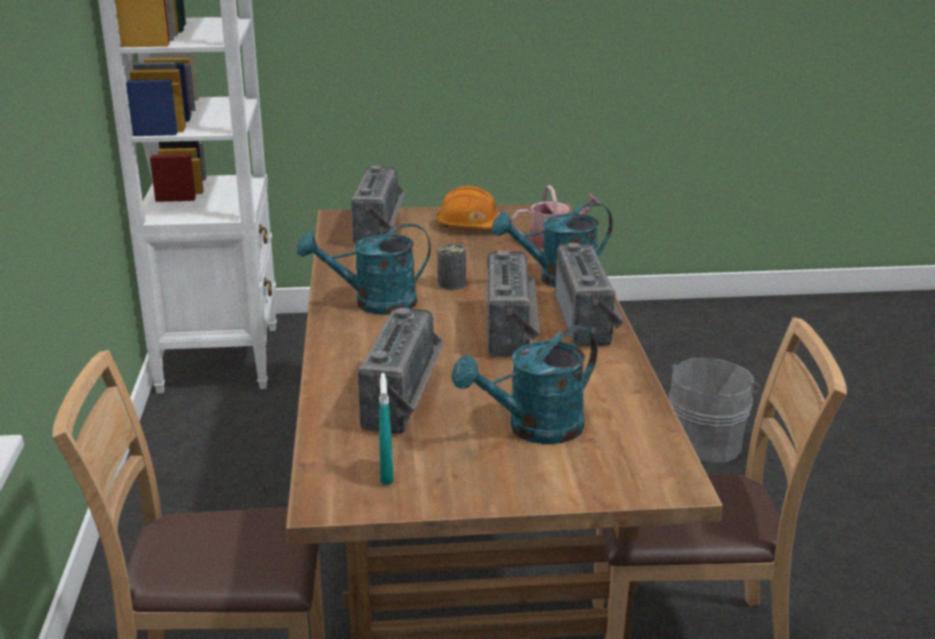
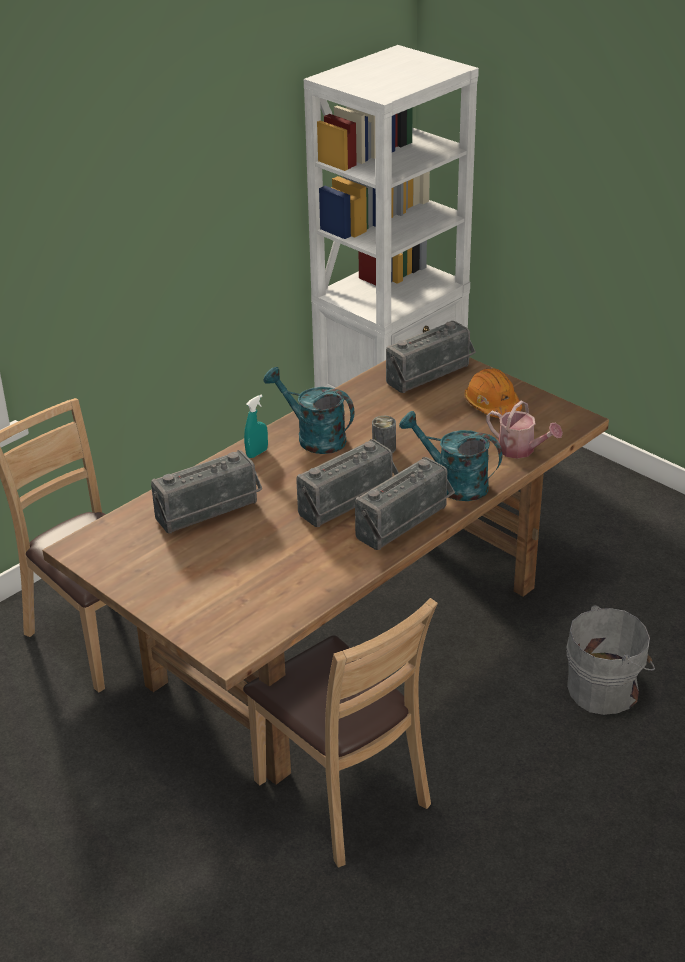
camera: 50 degrees right, 10 degrees up
turquoise spray bottle [379,373,394,485] -> turquoise spray bottle moved to [244,394,268,458]
turquoise watering can [452,326,597,444] -> none

